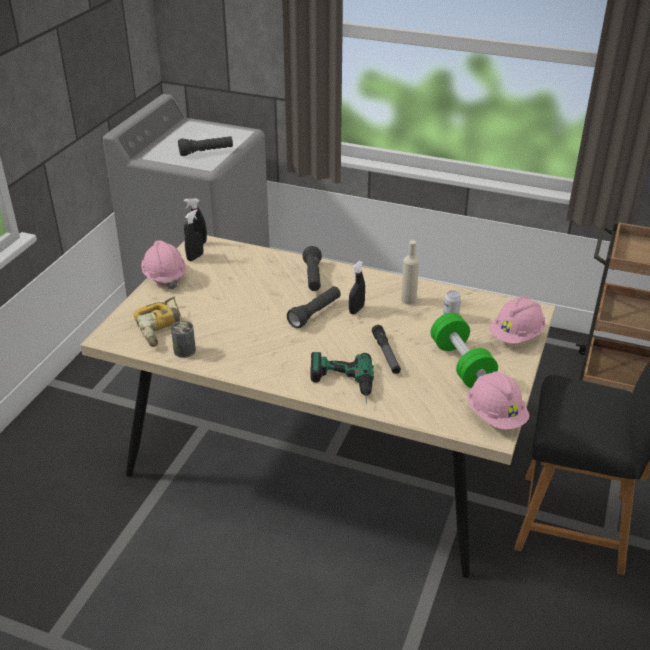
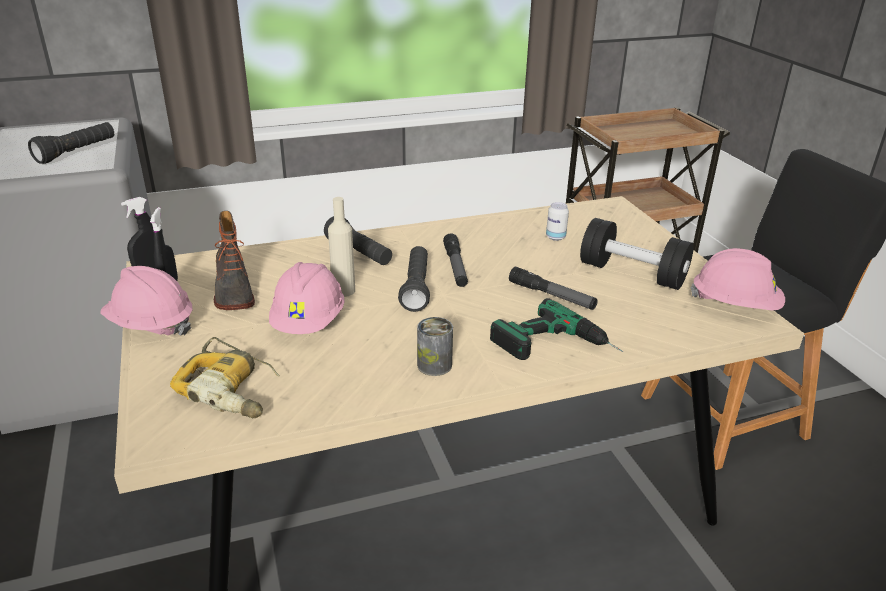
camera: 40 degrees left, 5 degrees down
can [171,321,196,358] -> can moved to [417,317,453,376]
black spray bottle [349,261,365,314] -> flashlight [443,233,468,287]
beige bottle [401,240,419,304] -> beige bottle moved to [328,197,355,297]
green dumbbell [431,313,498,388] -> black dumbbell [580,218,694,290]
pink hard hat [489,296,546,344] -> pink hard hat moved to [269,262,345,334]
none -> boot [214,211,255,310]

